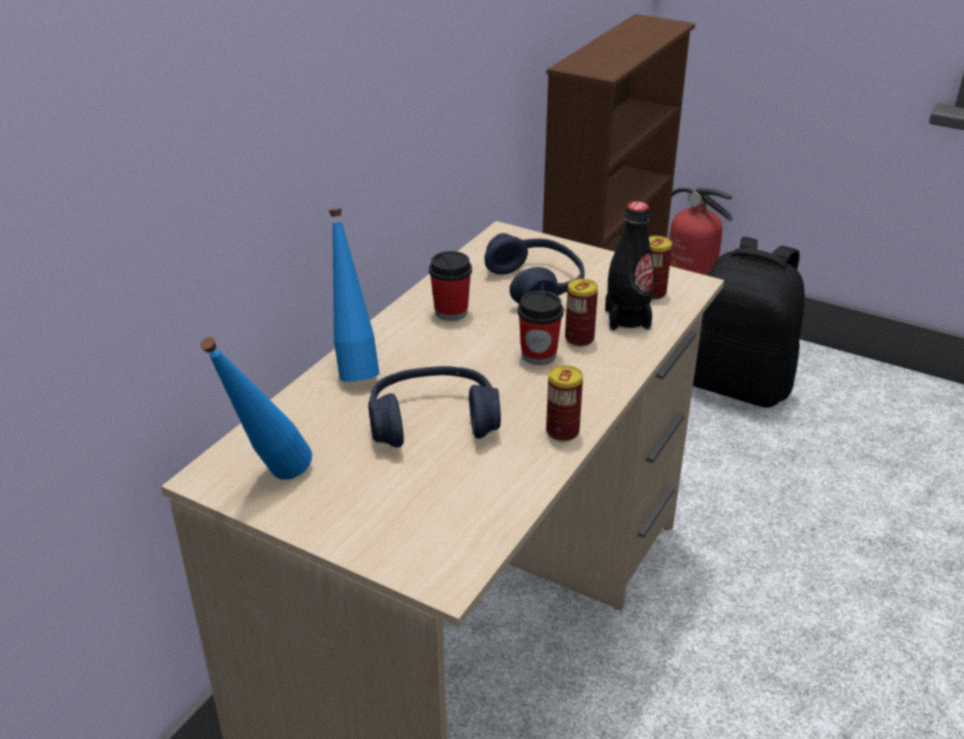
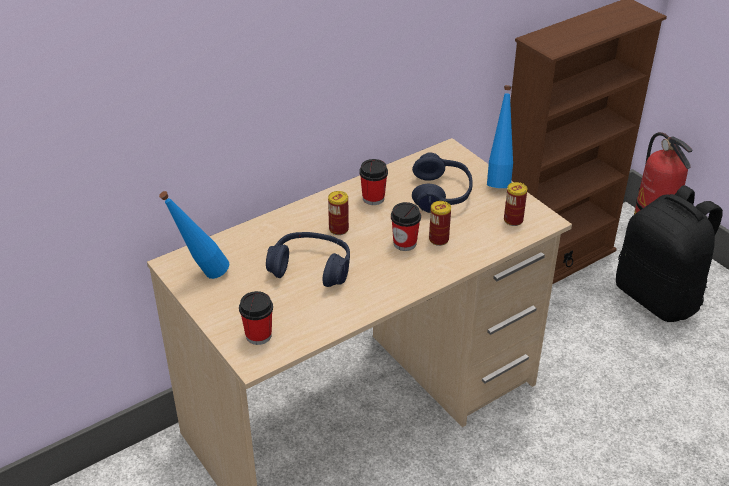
camera: 25 degrees right, 5 degrees up
blue bottle [329,209,380,381] -> blue bottle moved to [487,85,513,188]
can [546,365,583,441] -> can moved to [328,191,349,235]
black bottle [605,201,654,331] -> none
none -> cup [239,291,273,345]

